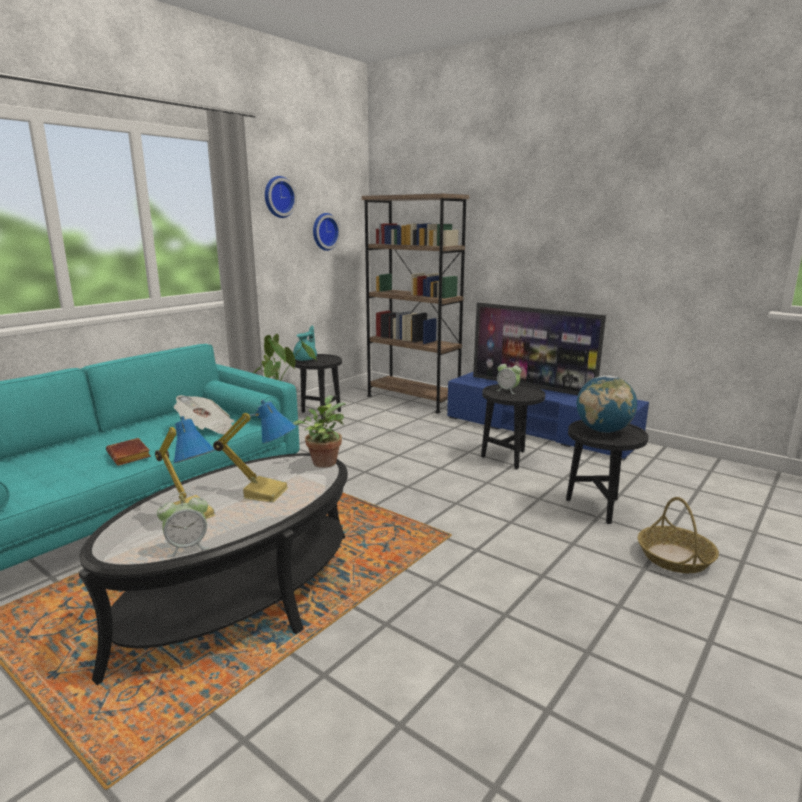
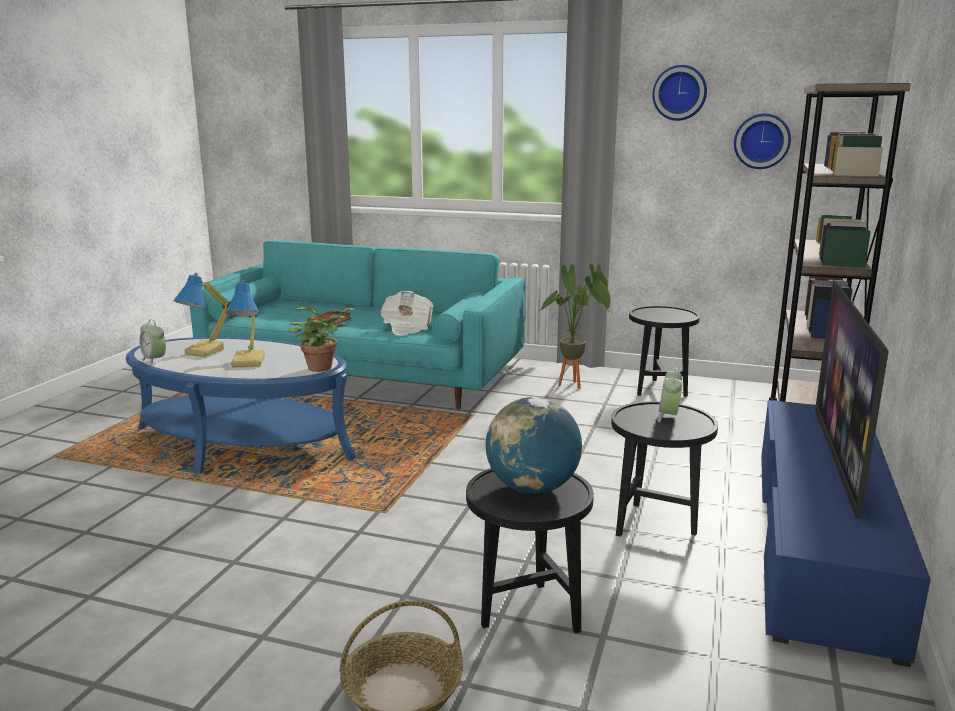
camera: 70 degrees right, 0 degrees up
black coffee table [79,453,348,685] -> blue coffee table [126,337,356,474]
turquoise teapot [293,326,317,361] -> none

